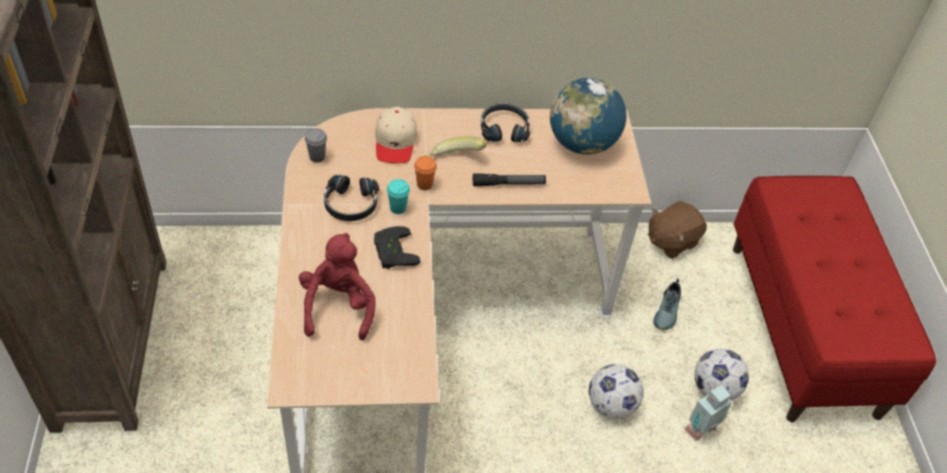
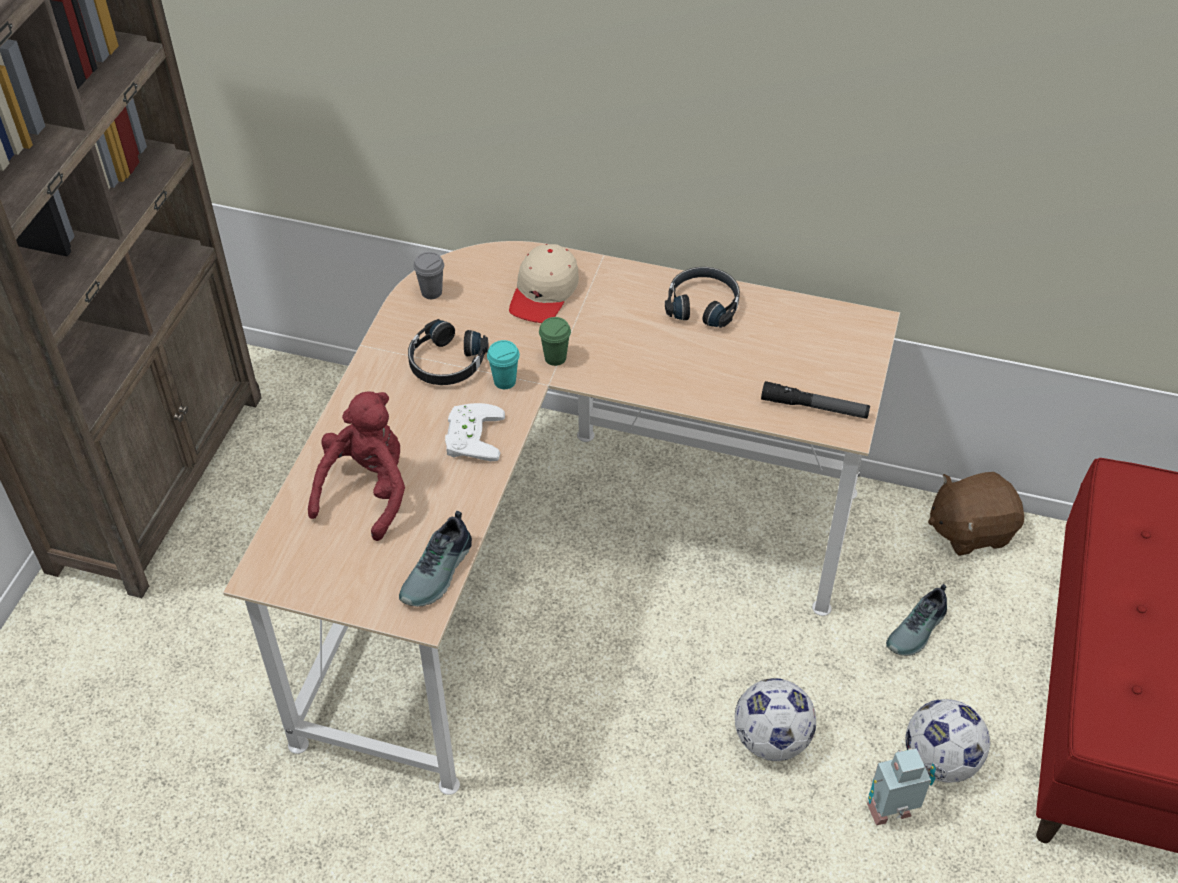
camera: 25 degrees right, 0 degrees up
black game controller [374,226,421,269] -> white game controller [445,403,505,461]
orange cup [414,156,437,190] -> green cup [539,317,571,366]
banana [425,136,486,157] -> none
flashlight [473,173,546,186] -> flashlight moved to [761,381,870,419]
globe [550,78,626,155] -> none
none -> shoe [399,511,472,607]

